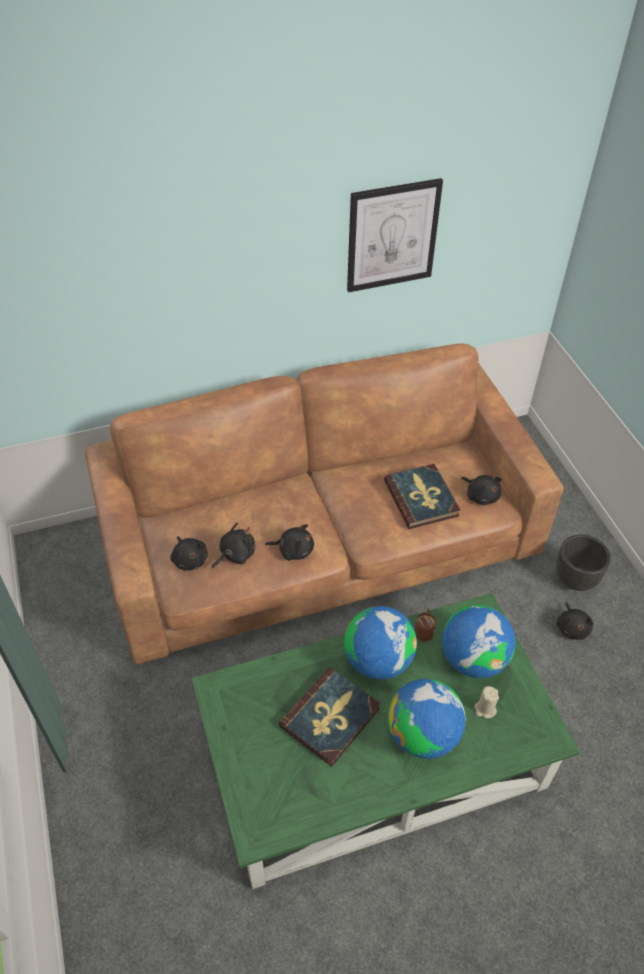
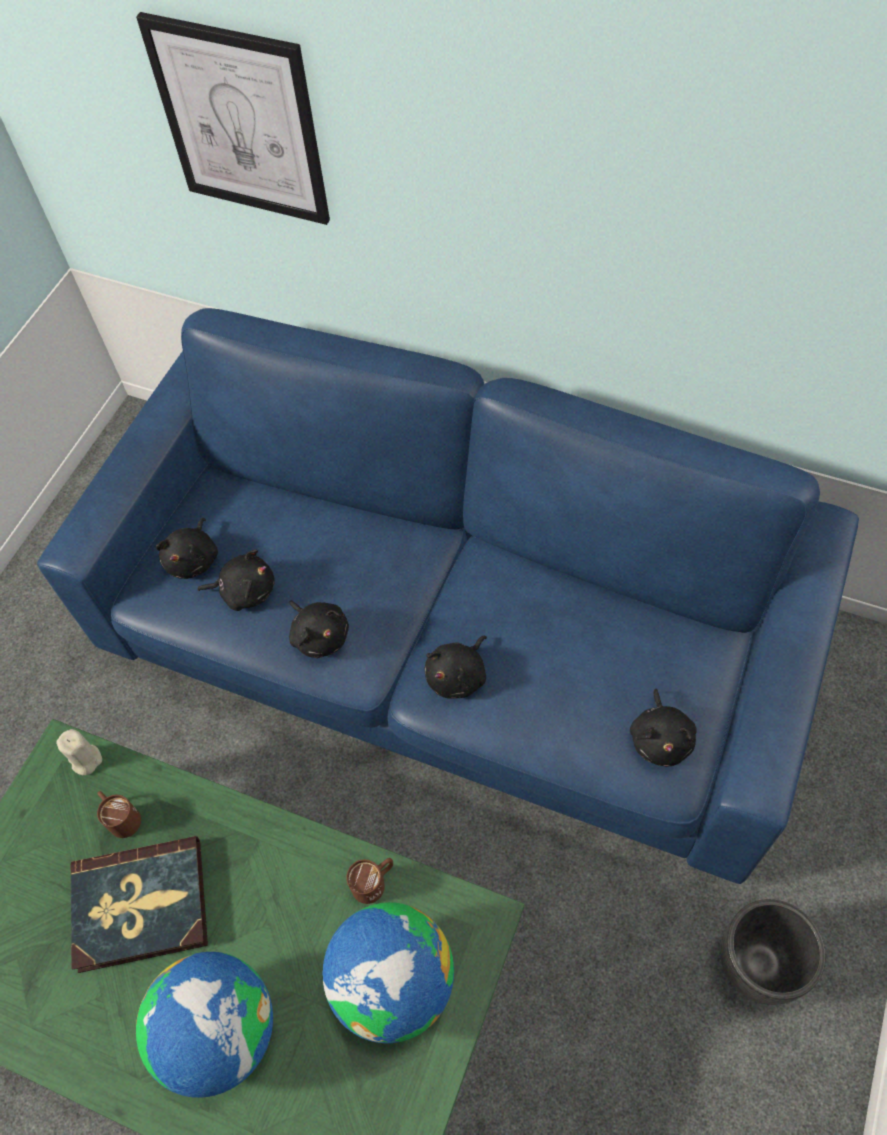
camera: 45 degrees right, 10 degrees up
brown sofa [85,343,564,664] -> blue sofa [37,308,859,884]
globe [344,606,417,680] -> none
picture [347,178,443,292] -> picture moved to [136,12,330,225]
book [384,464,460,529] -> none
beige candle [474,686,499,718] -> beige candle moved to [56,729,102,775]
black plush toy [556,603,594,640] -> black plush toy moved to [424,636,487,699]
none -> brown mug [97,791,141,838]

